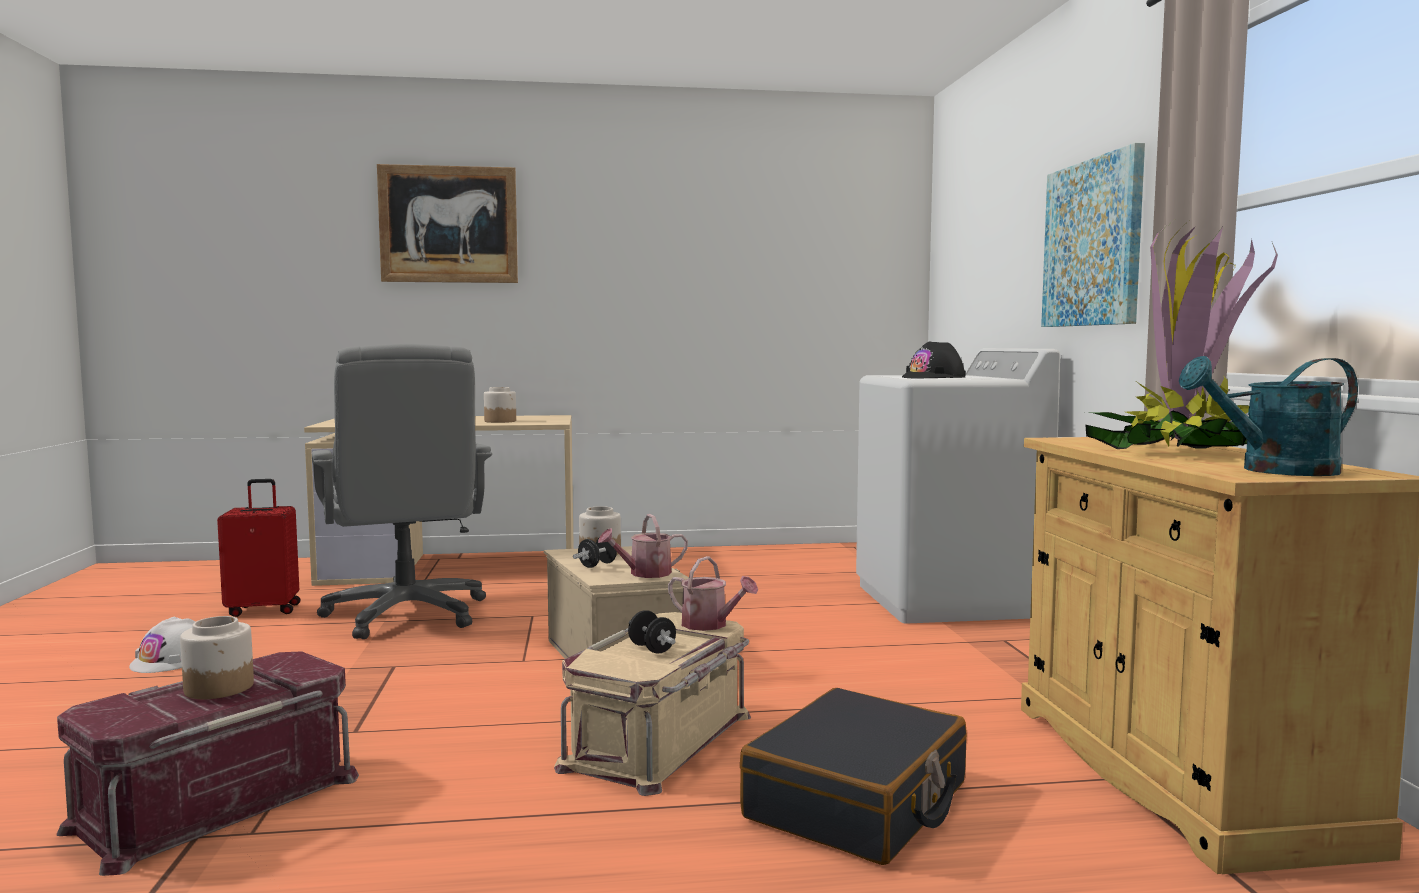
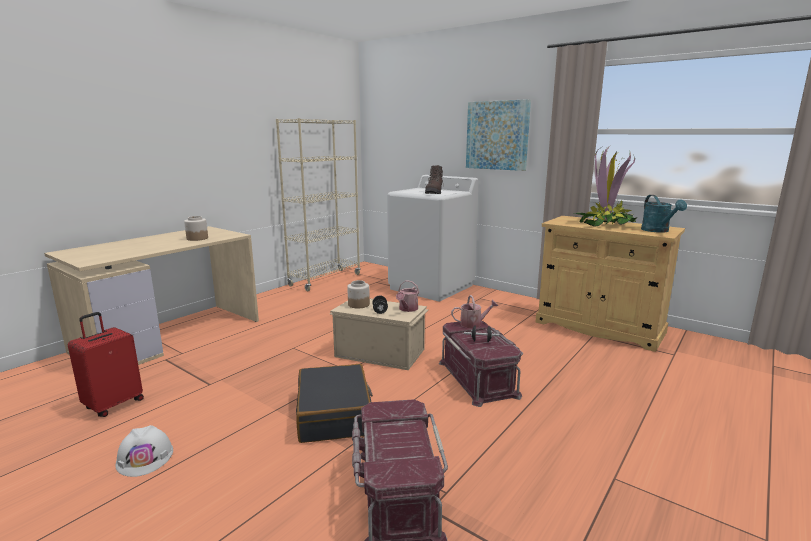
camera: 45 degrees left, 10 degrees up
jar [180,616,254,699] -> none
grey office chair [312,343,492,639] -> none
picture [377,164,518,283] -> none
beige storage box [554,612,751,796] -> red storage box [439,321,523,407]
black suitcase [740,688,967,865] -> black suitcase moved to [296,364,373,443]
black hard hat [902,341,966,378] -> brown boot [425,165,444,194]
turquoise watering can [1178,356,1358,476] -> turquoise watering can turned 45 degrees counterclockwise [641,195,687,233]
none -> beige bookcase [276,118,361,291]

